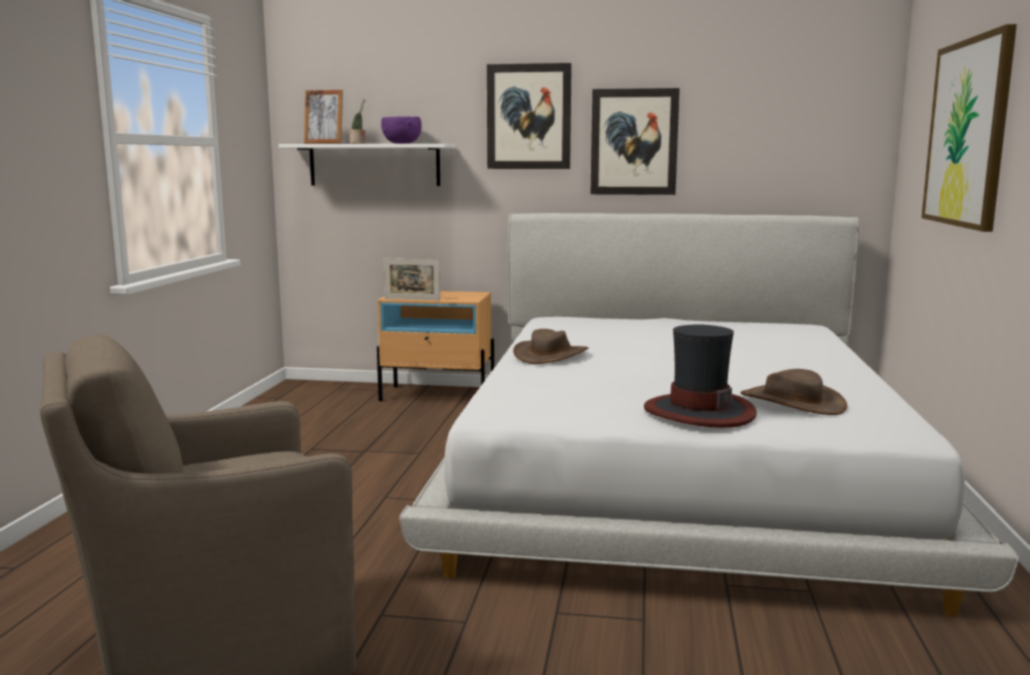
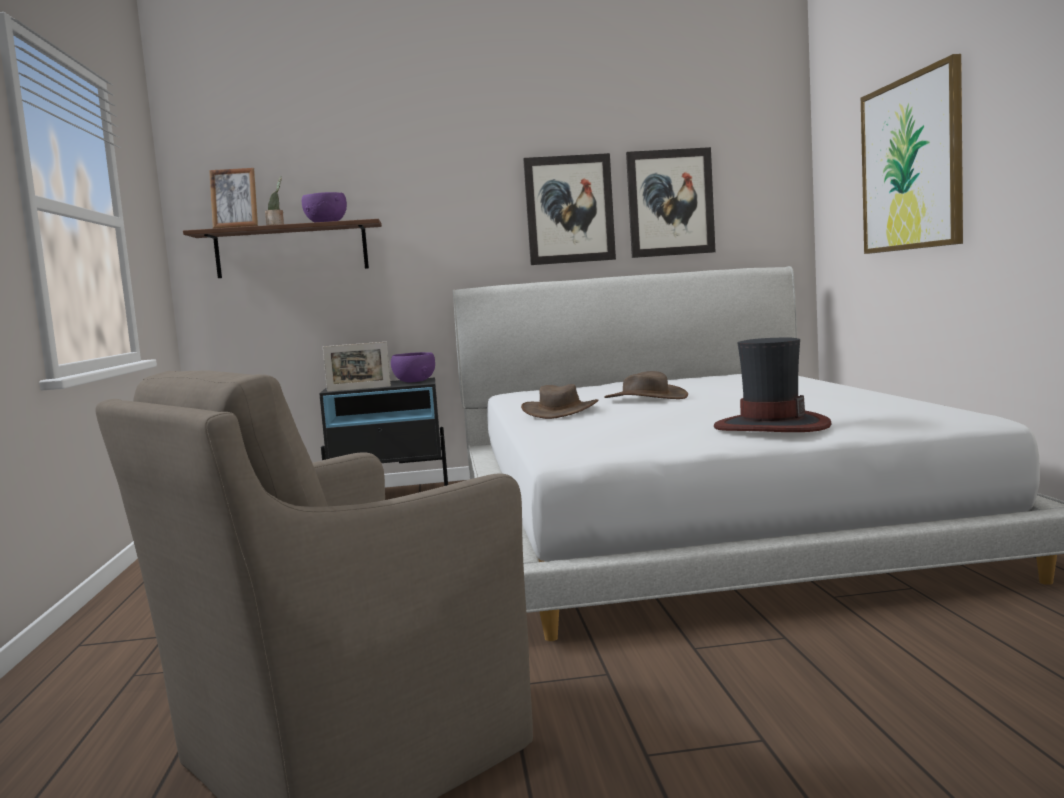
camera: 15 degrees left, 5 degrees down
white shelf [279,144,455,186] -> brown shelf [183,219,382,278]
beige nightstand [377,291,494,401] -> black nightstand [319,378,448,486]
picture [487,63,572,169] -> picture moved to [626,147,715,258]
brown hat [741,369,847,415] -> brown hat moved to [604,371,688,399]
none -> purple bowl [391,352,435,382]

